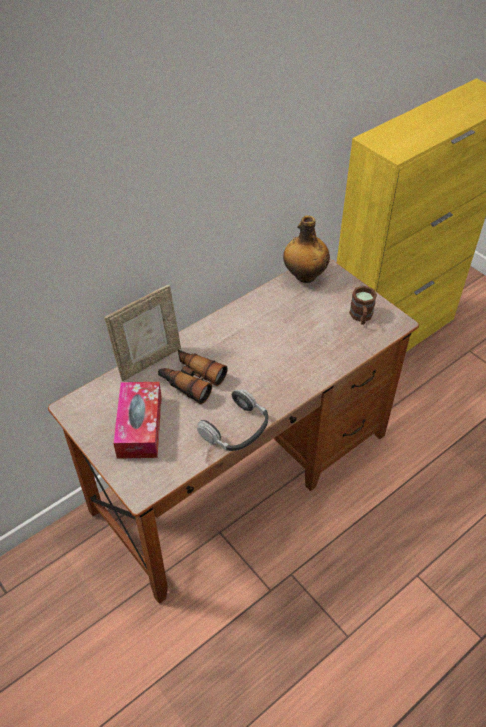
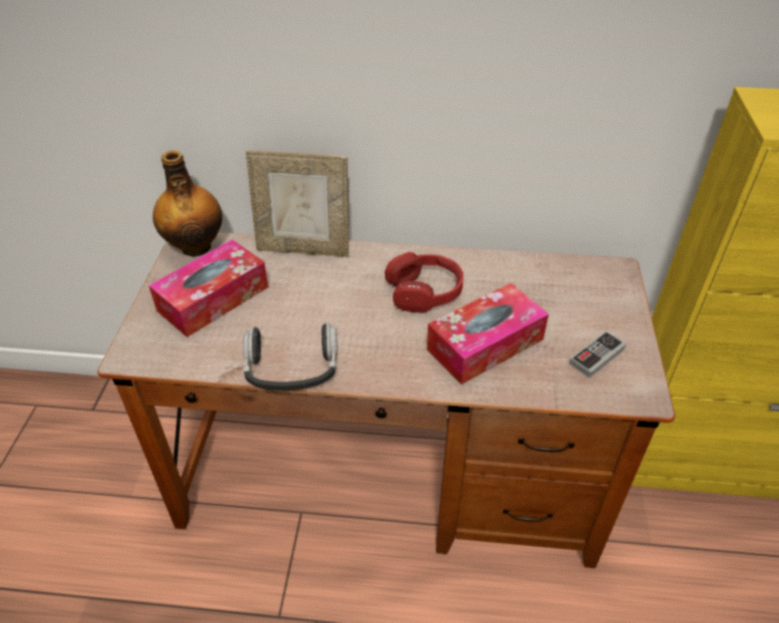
camera: 45 degrees right, 5 degrees down
binoculars [158,350,228,404] -> none
bottle [283,215,330,283] -> bottle moved to [153,150,222,257]
brown mug [349,286,377,325] -> game controller [569,331,626,378]
none -> red headphones [385,252,464,313]
none -> tissue box [427,283,549,385]

